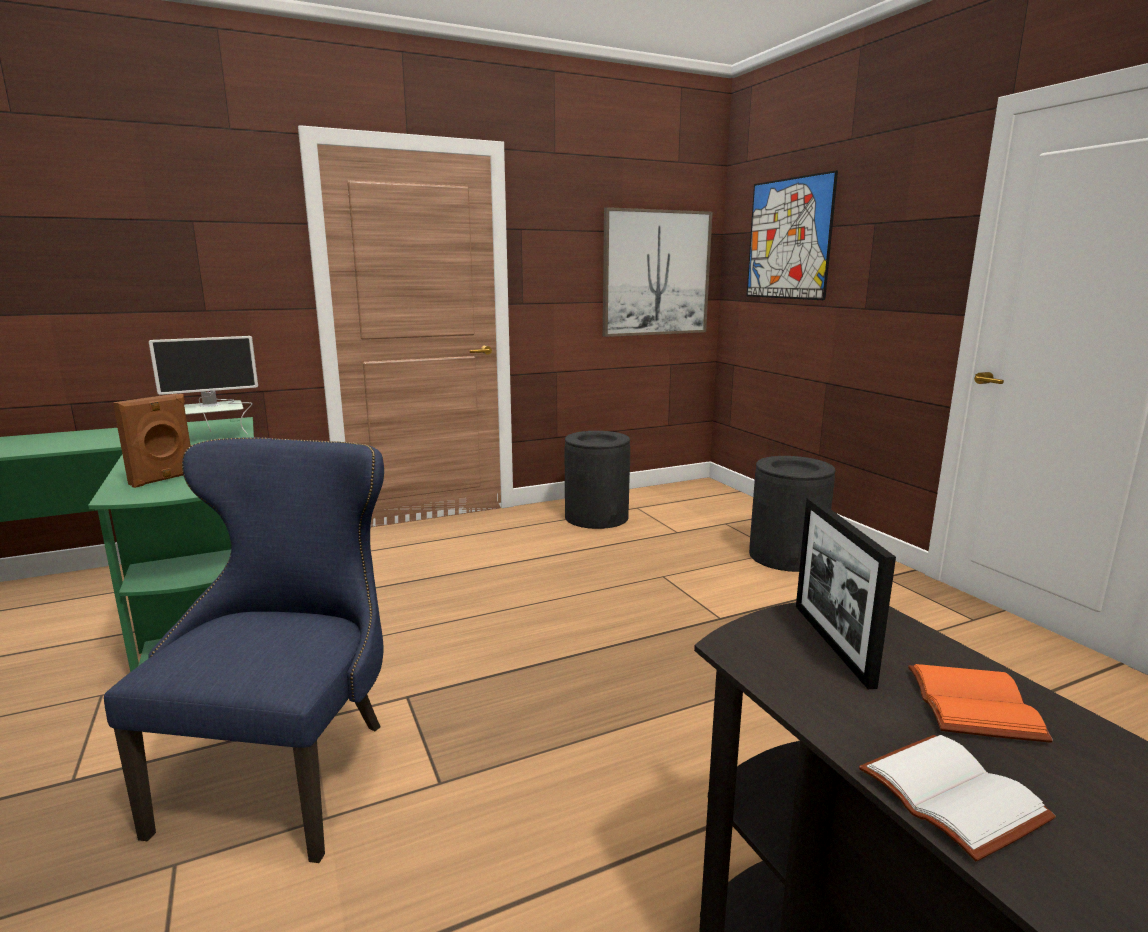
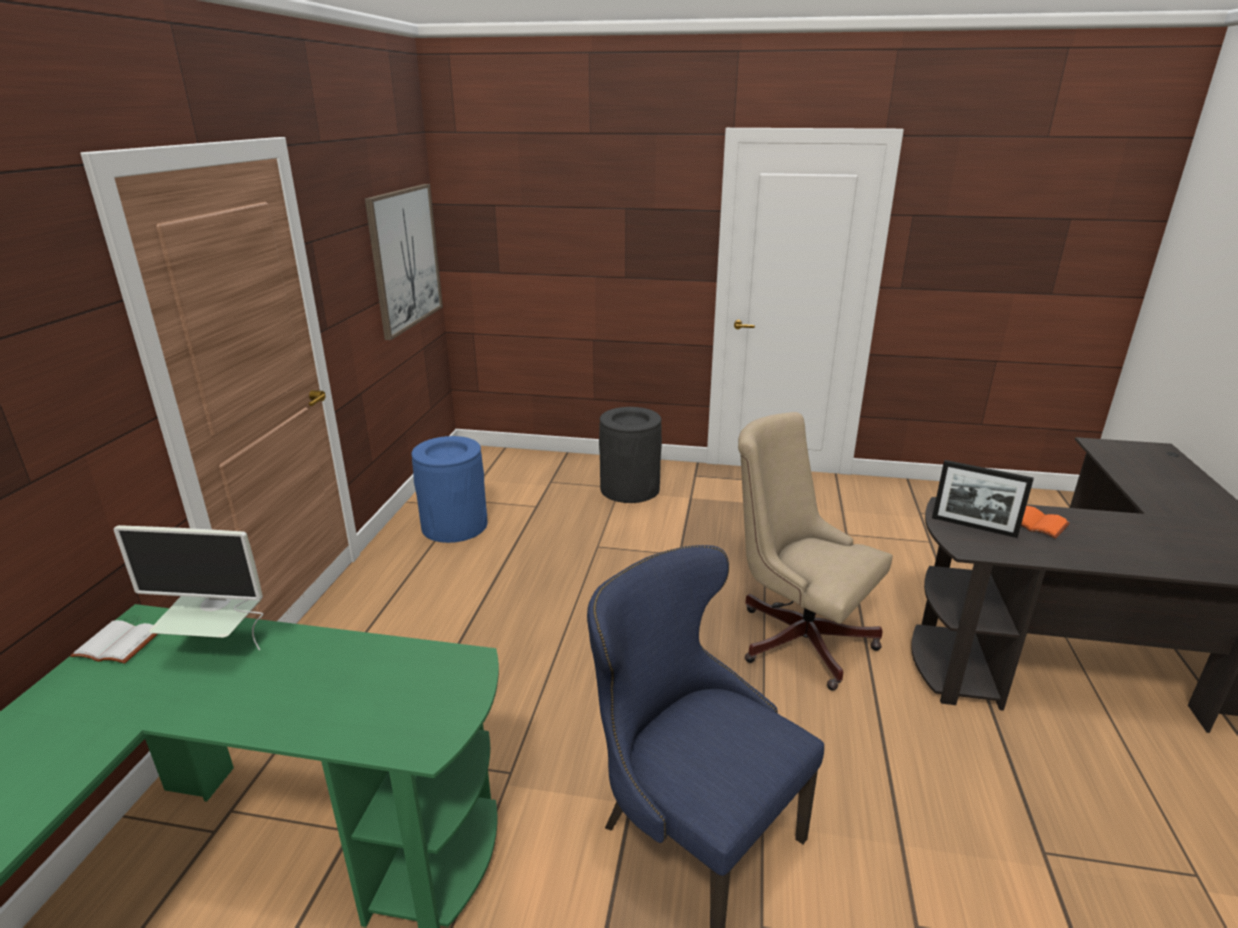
camera: 55 degrees left, 10 degrees up
brown speaker [113,394,191,488] -> none
monitor [149,336,258,434] -> monitor turned 90 degrees clockwise [114,525,263,650]
black trash can [564,431,630,529] -> blue trash can [411,436,487,543]
picture [746,170,838,300] -> none
white book [859,735,1056,862] -> white book moved to [70,620,158,664]
none -> beige office chair [738,412,893,690]

